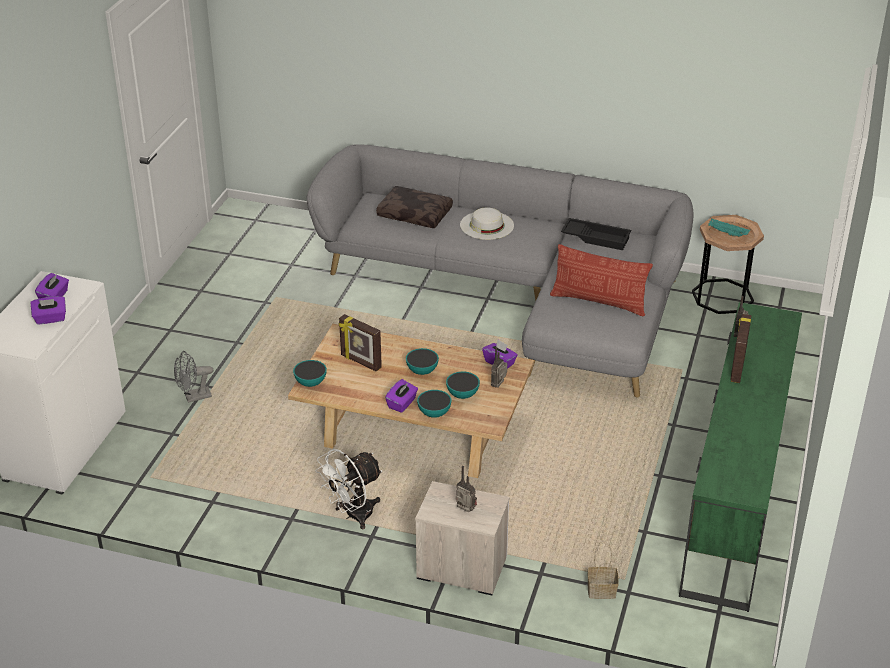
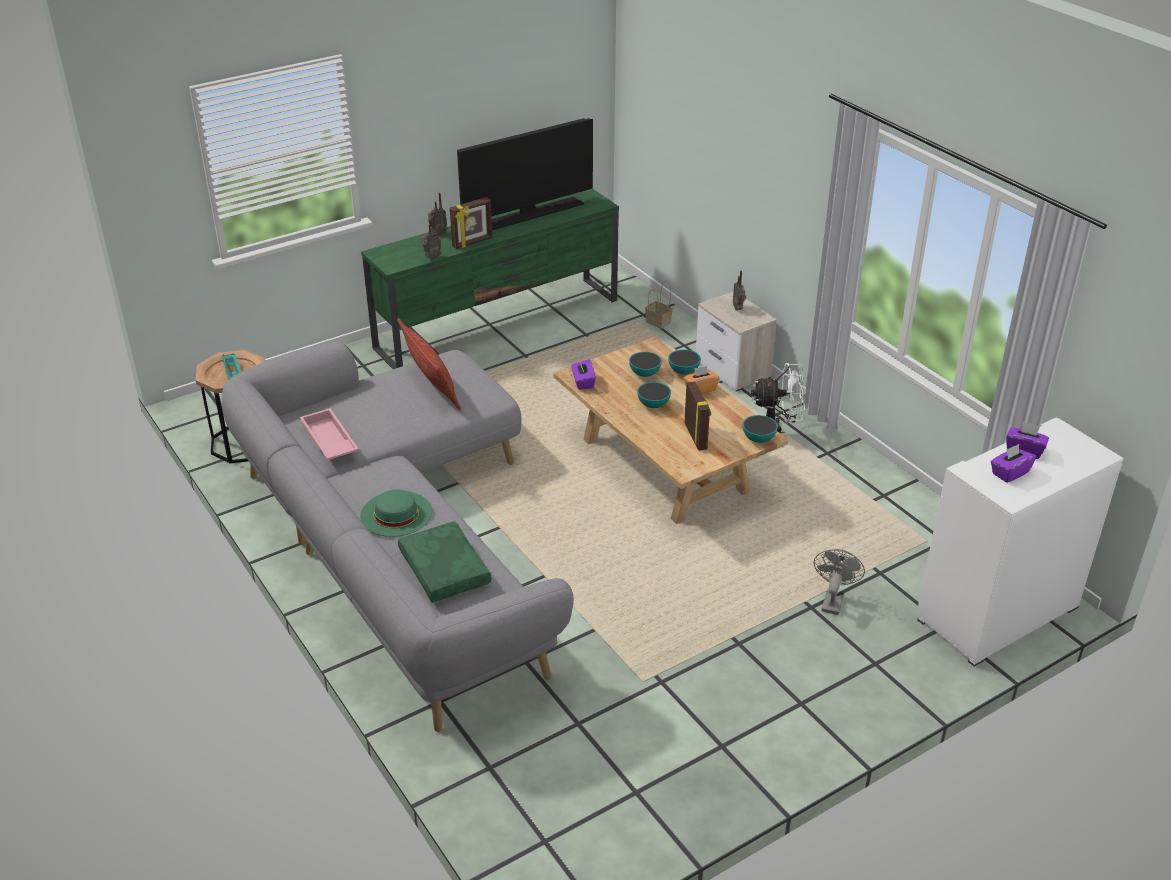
camera: 140 degrees left, 0 degrees up
grey fan [174,351,213,403] -> grey fan turned 90 degrees counterclockwise [814,549,865,615]
brown pillow [376,186,453,228] -> green pillow [398,521,491,603]
purple tissue box [385,379,418,413] -> orange tissue box [683,366,720,394]
white hat [460,207,514,240] -> green hat [360,489,432,537]
radio [491,347,507,388] -> radio moved to [428,193,447,235]
black tray [561,218,631,250] -> pink tray [300,408,359,460]
none -> television [457,118,593,230]

